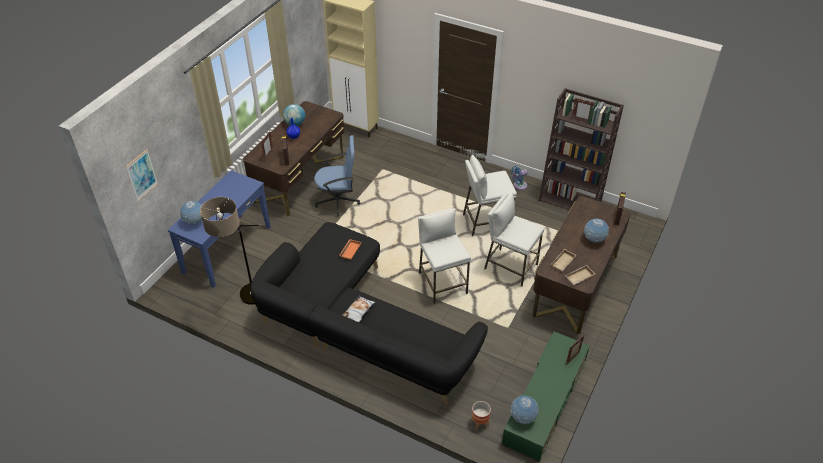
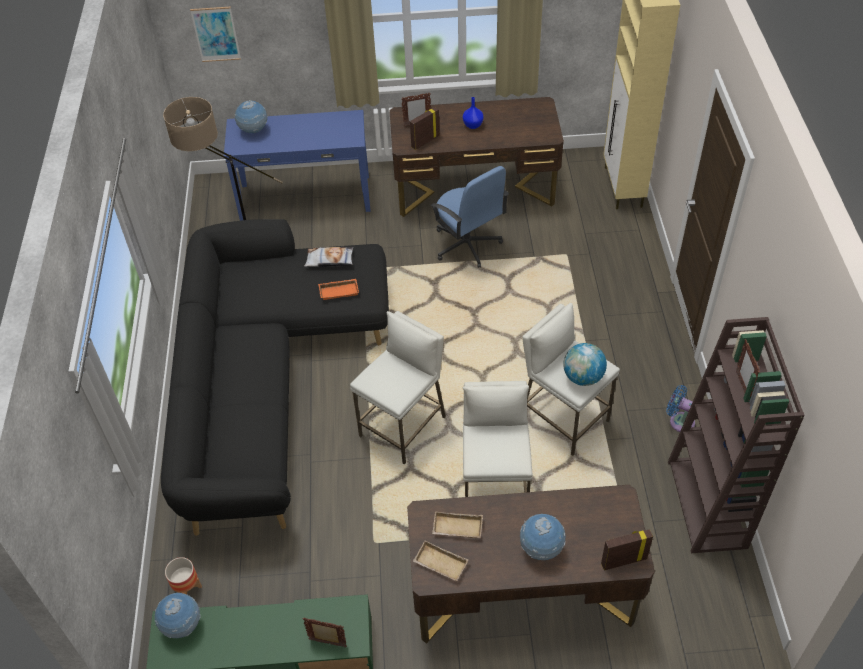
camera: 60 degrees right, 5 degrees up
globe [283,104,305,126] -> globe moved to [563,343,607,386]
pillow [343,296,376,322] -> pillow moved to [304,247,353,267]

